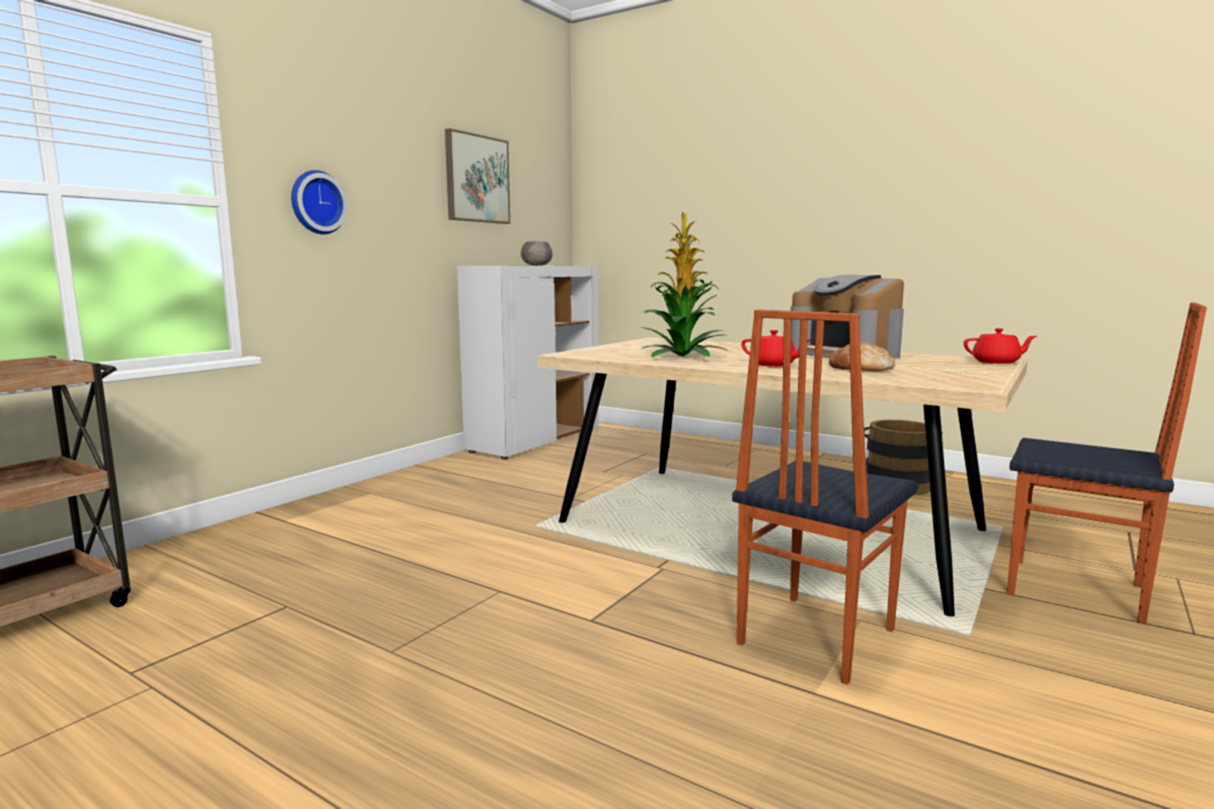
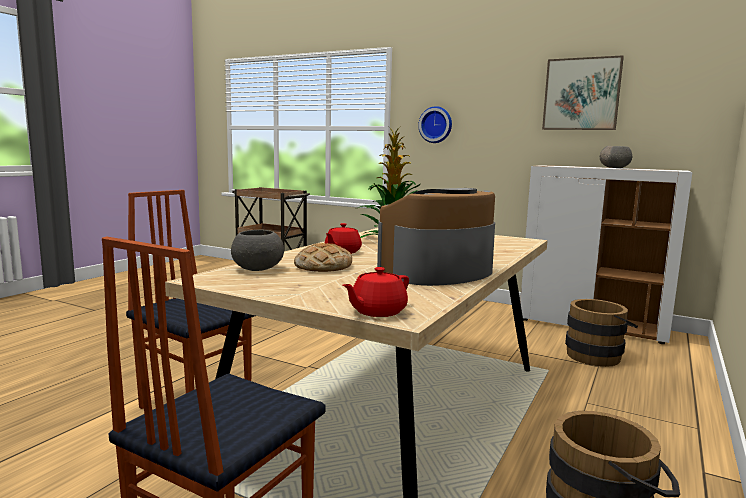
camera: 85 degrees right, 0 degrees up
red teapot [964,328,1037,364] -> red teapot turned 45 degrees clockwise [343,267,409,317]
none -> grey bowl [231,230,284,271]
none -> brown bucket [565,299,638,367]

